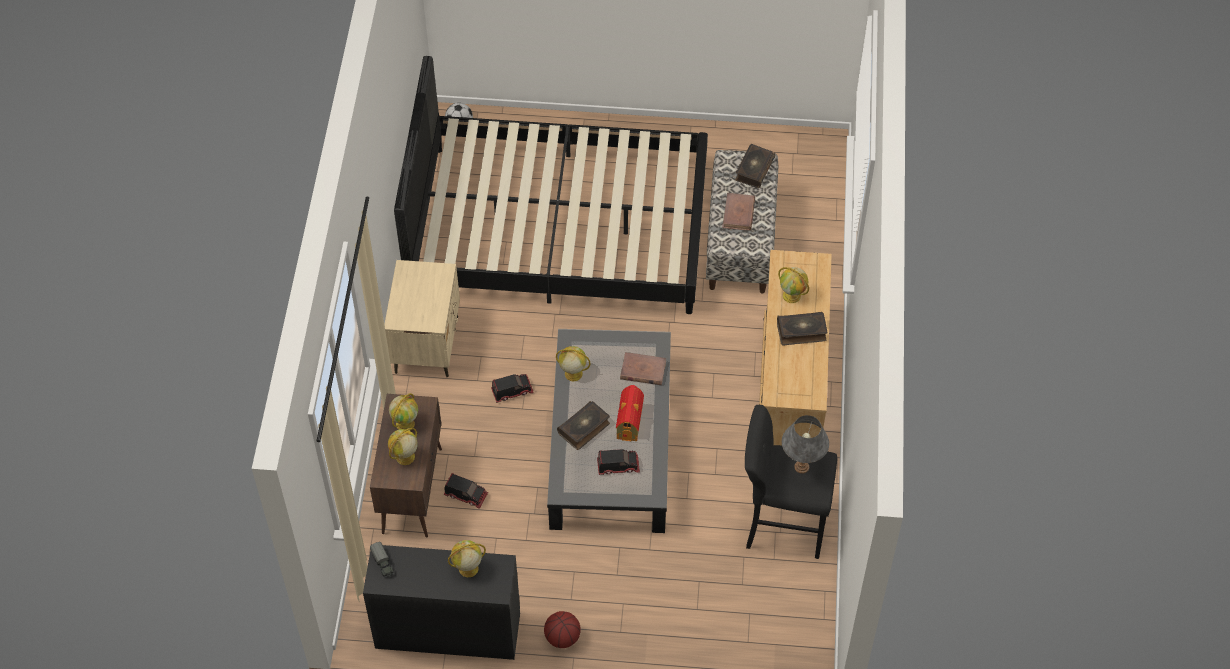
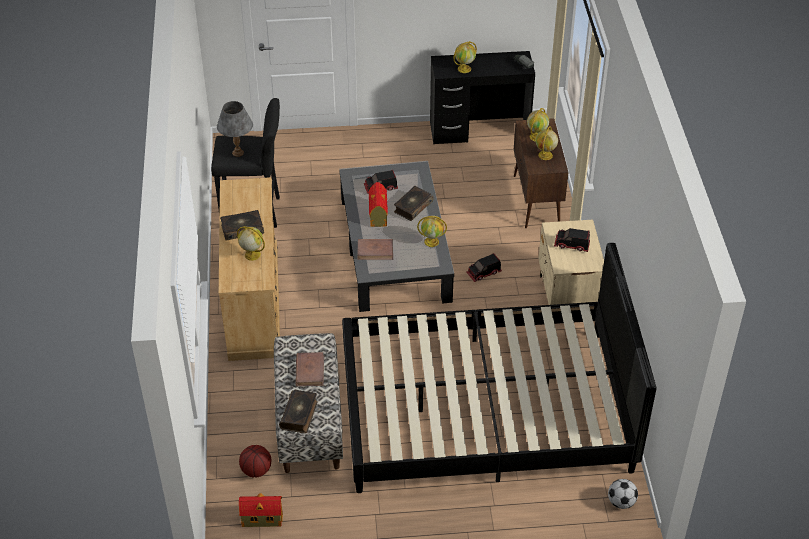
camera: 170 degrees right, 10 degrees down
toy truck [444,473,488,509] -> toy truck moved to [554,228,590,252]
basketball [544,611,581,648] -> basketball moved to [239,445,271,477]
none -> toy house [239,493,283,527]

